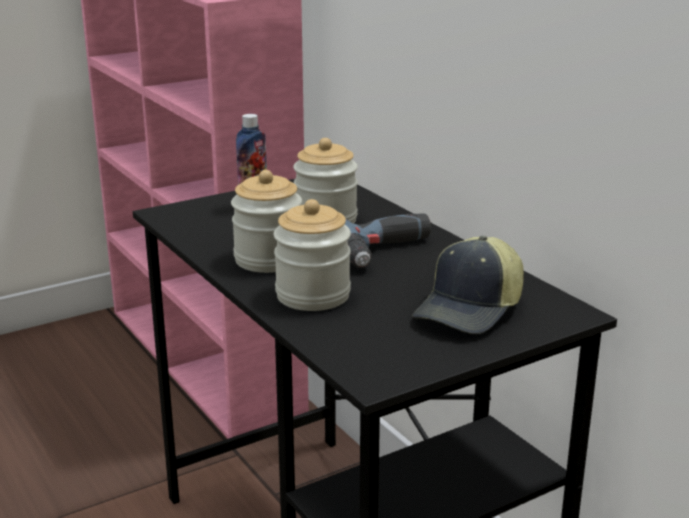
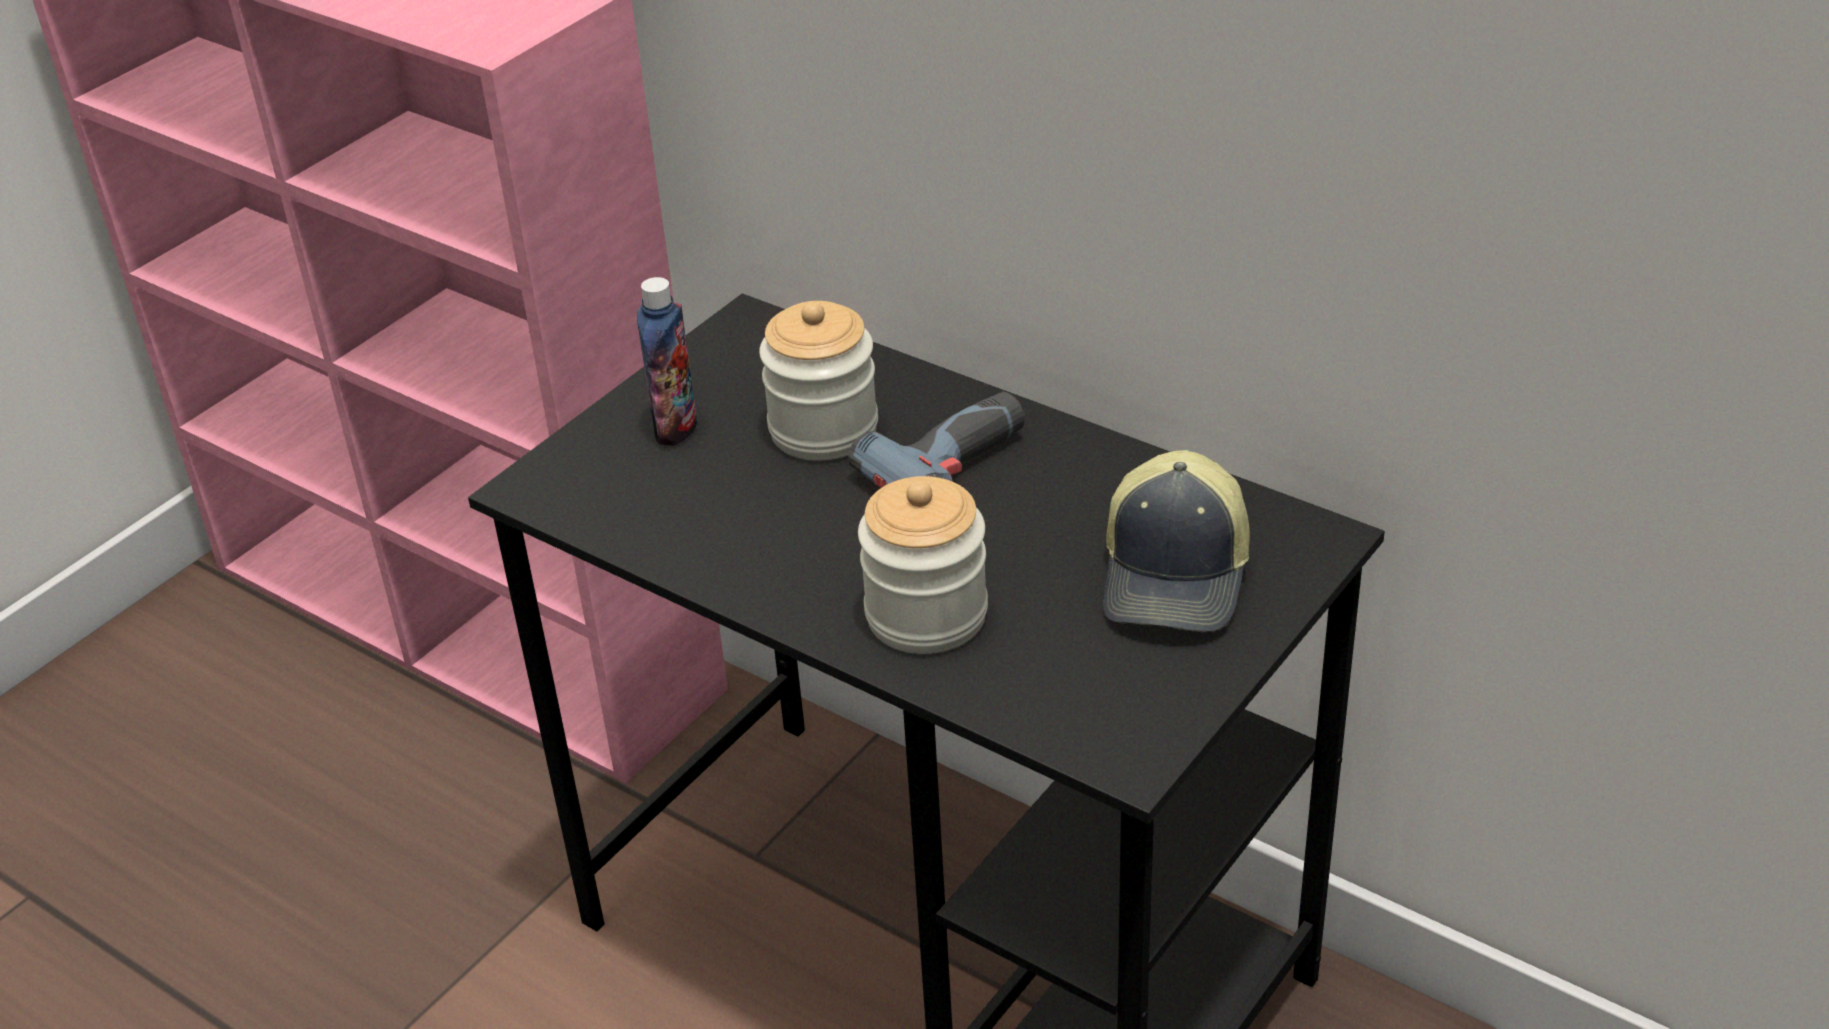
camera: 20 degrees left, 15 degrees up
jar [231,170,302,273] -> none

